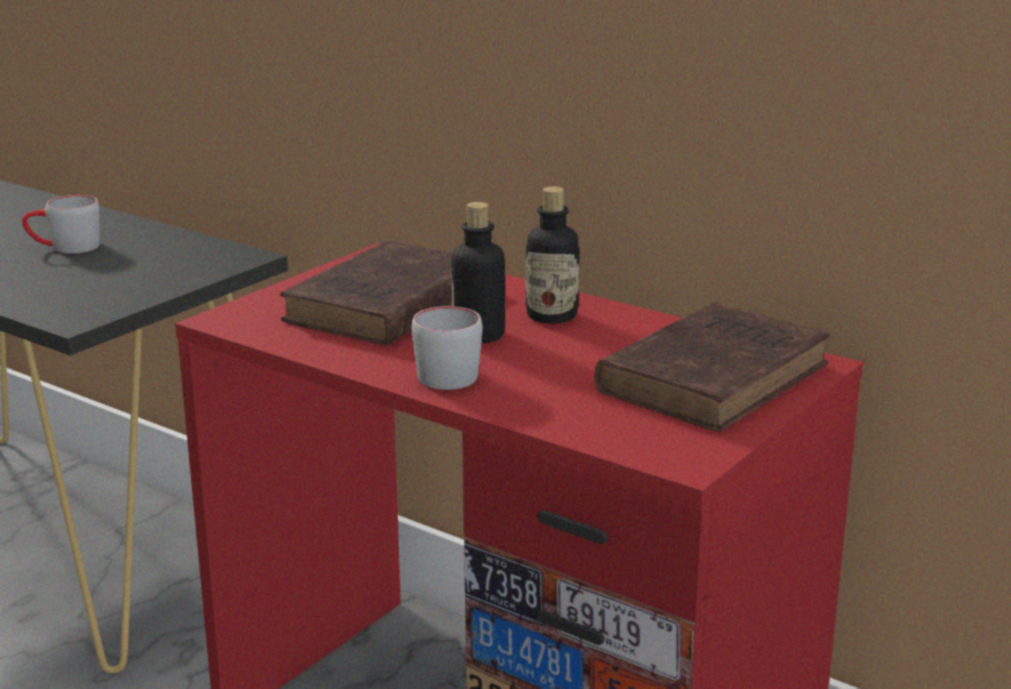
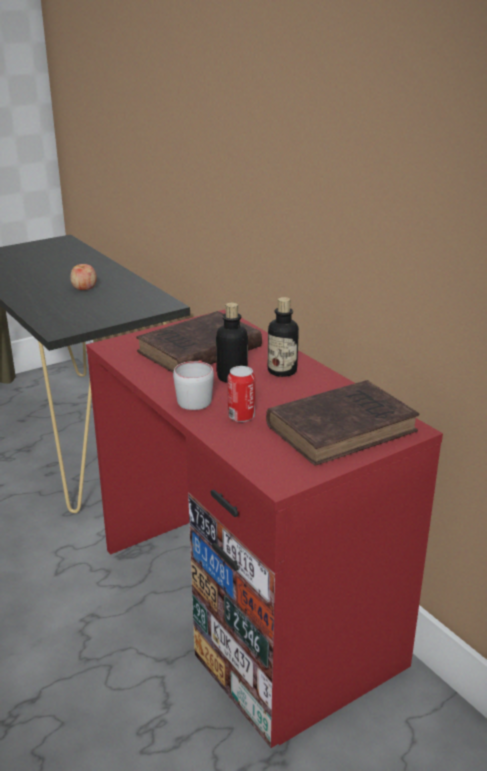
camera: 20 degrees right, 5 degrees up
grey mug [22,195,100,254] -> apple [70,264,97,290]
none -> can [228,366,255,422]

